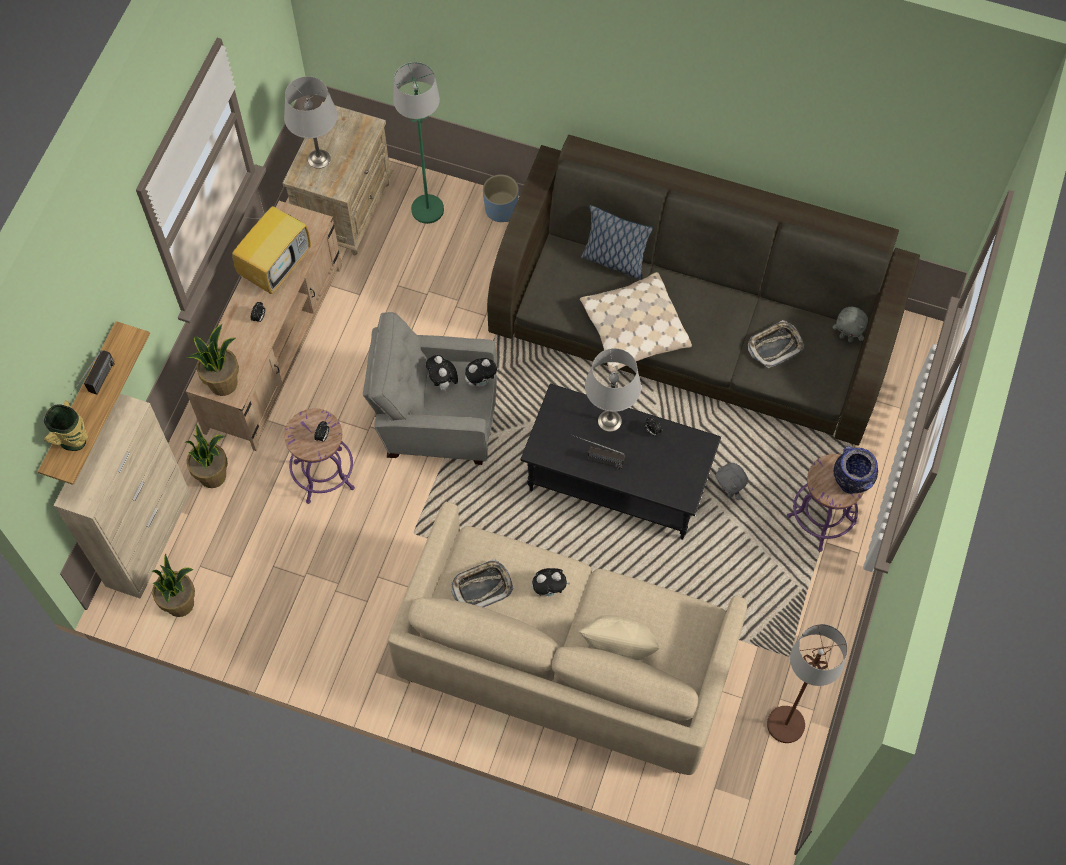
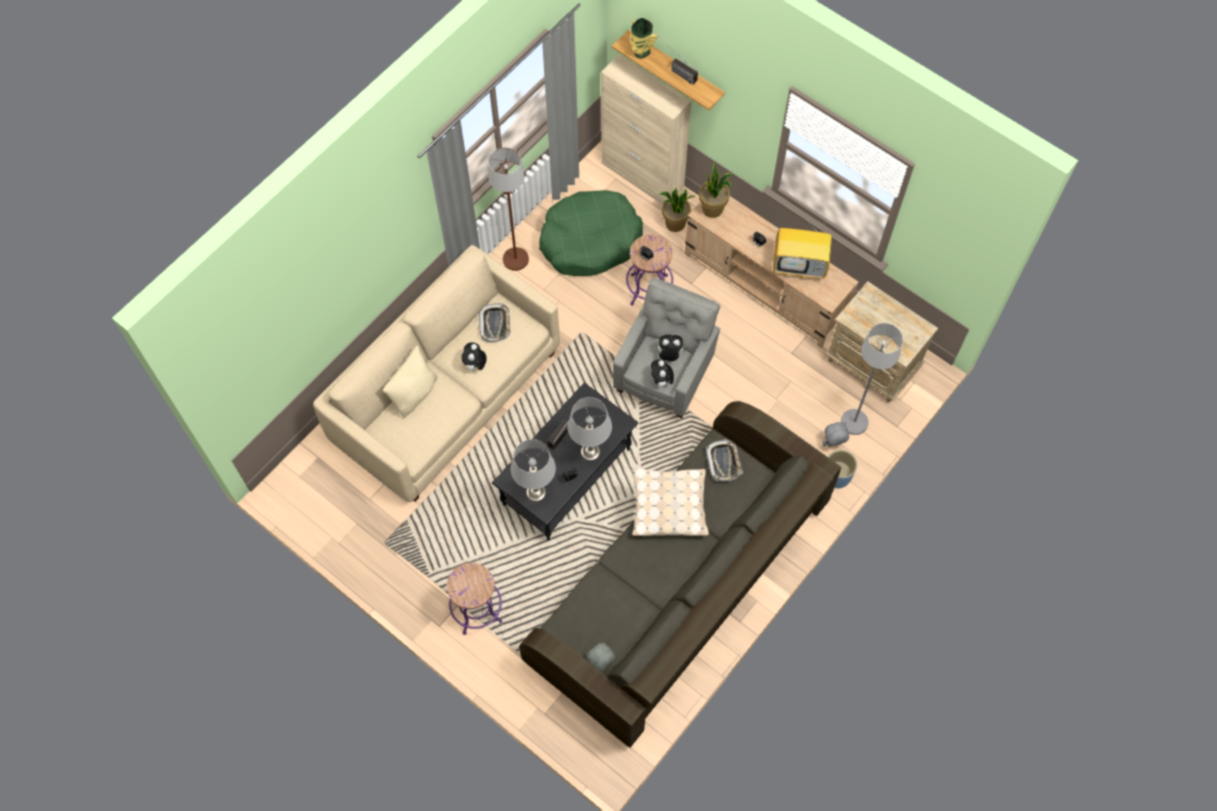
camera: 110 degrees right, 0 degrees up
potted plant [151,554,195,617] -> none
television [232,192,311,294] -> television turned 45 degrees counterclockwise [773,219,832,278]
grey table lamp [284,76,337,169] -> grey table lamp moved to [511,439,556,501]
green floor lamp [393,62,444,224] -> grey floor lamp [841,323,903,435]
pillow [581,205,653,280] -> none
grey plush toy [715,463,748,500] -> grey plush toy moved to [822,422,849,447]
tray [748,320,804,368] -> tray moved to [706,439,743,482]
brown floor lamp [767,624,848,743] -> brown floor lamp moved to [488,148,529,271]
vase [834,446,878,494] -> none
none -> green dog bed [539,190,643,276]

